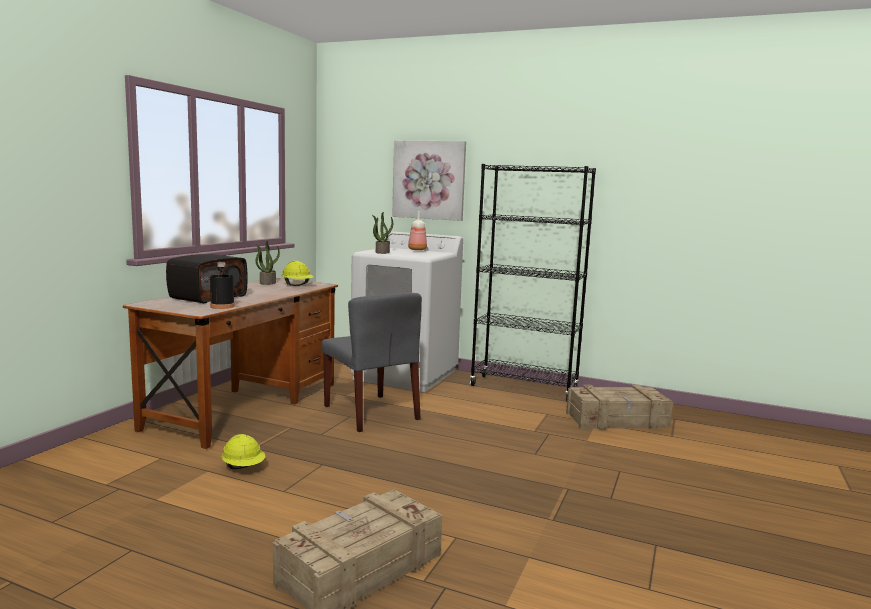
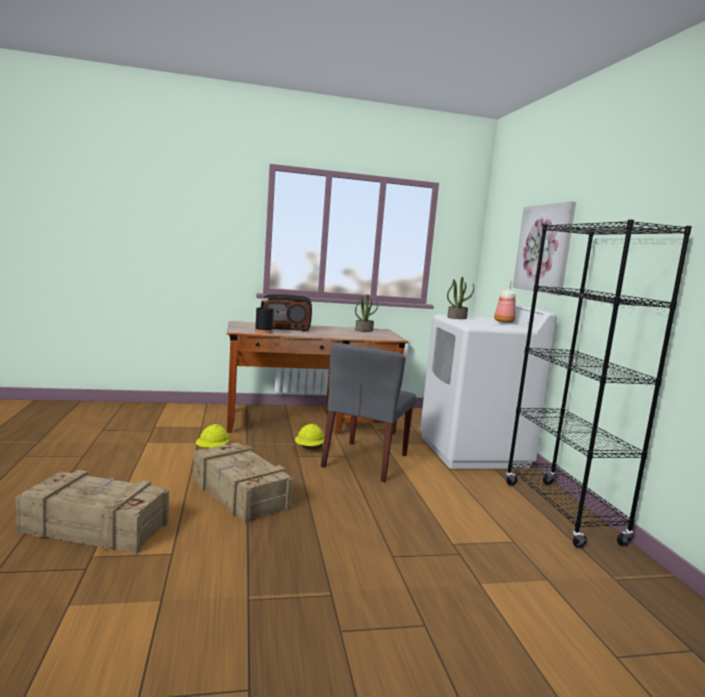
camera: 55 degrees right, 0 degrees up
yellow hard hat [281,261,314,286] -> yellow hard hat moved to [295,424,324,449]
crate [566,385,673,429] -> crate moved to [193,442,293,524]

